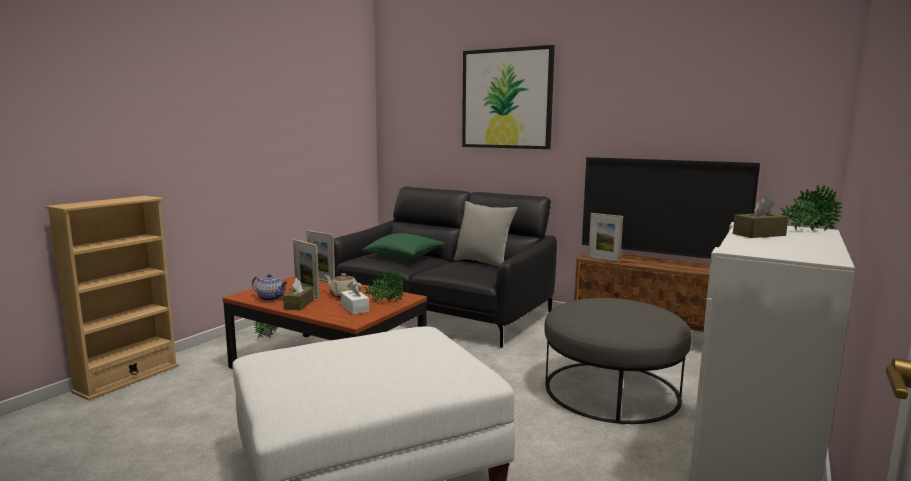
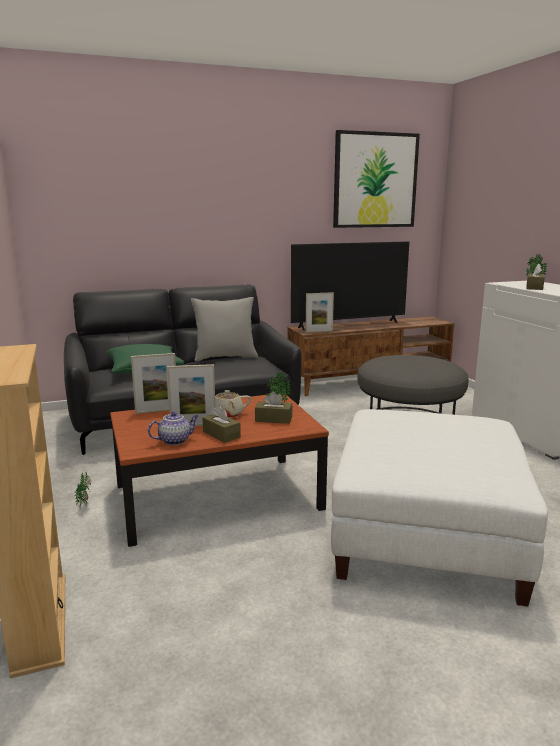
camera: 50 degrees left, 5 degrees up
white tissue box [341,281,369,314] -> brown tissue box [255,391,293,424]
picture [462,45,555,149] -> picture moved to [333,130,420,228]

